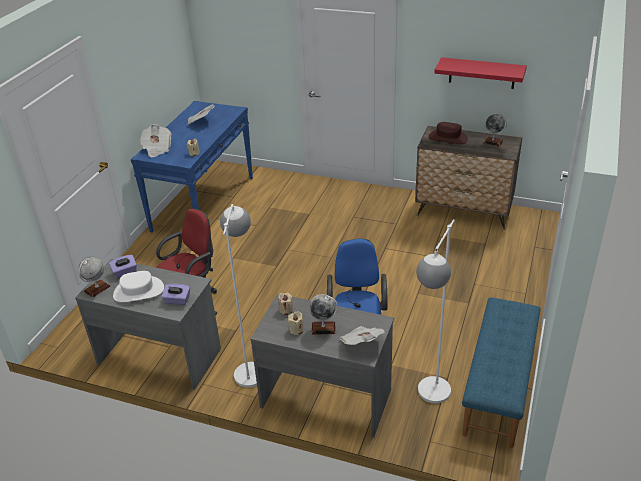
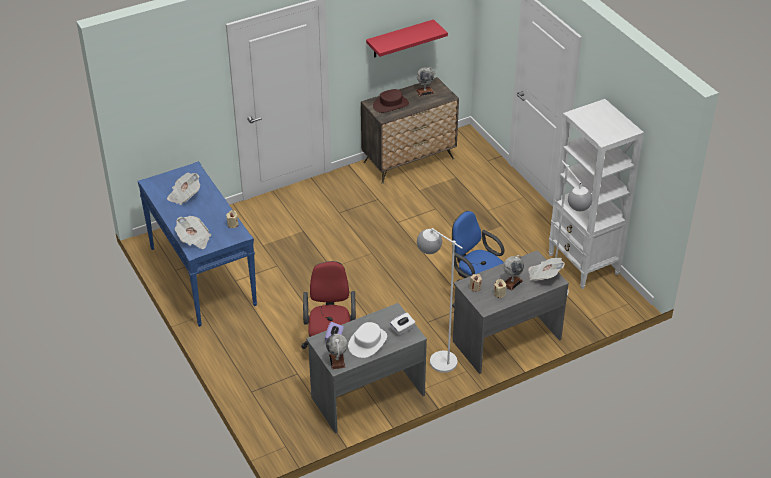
camera: 50 degrees left, 5 degrees up
purple tissue box [161,284,190,305] -> white tissue box [390,313,415,336]
blue bench [462,297,541,448] -> white bookcase [549,99,644,289]

